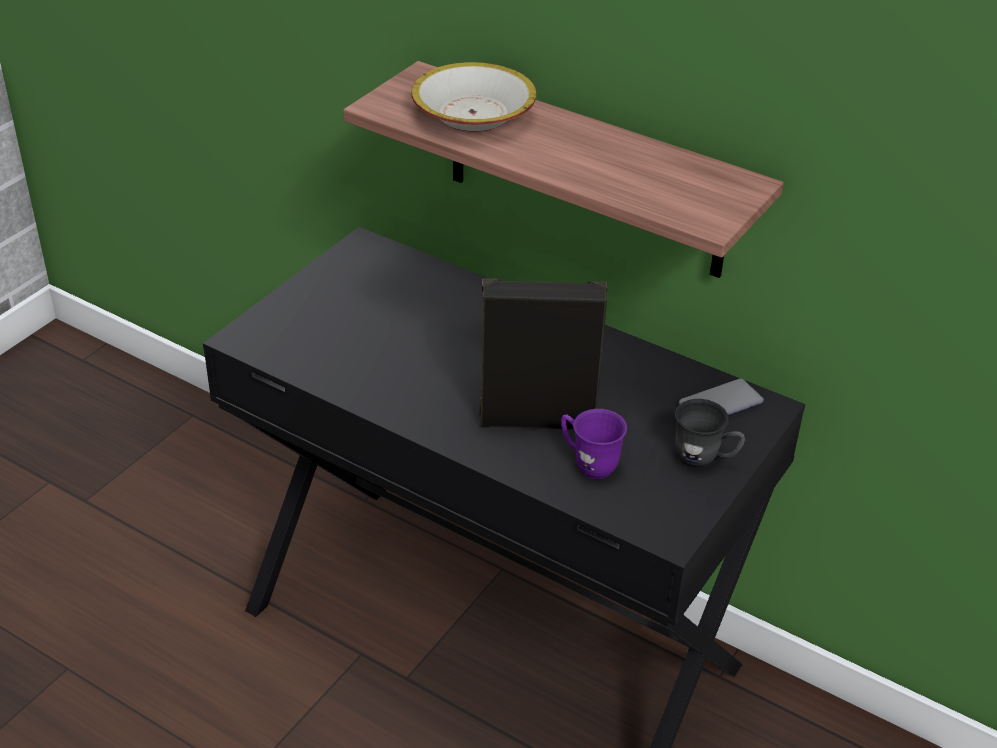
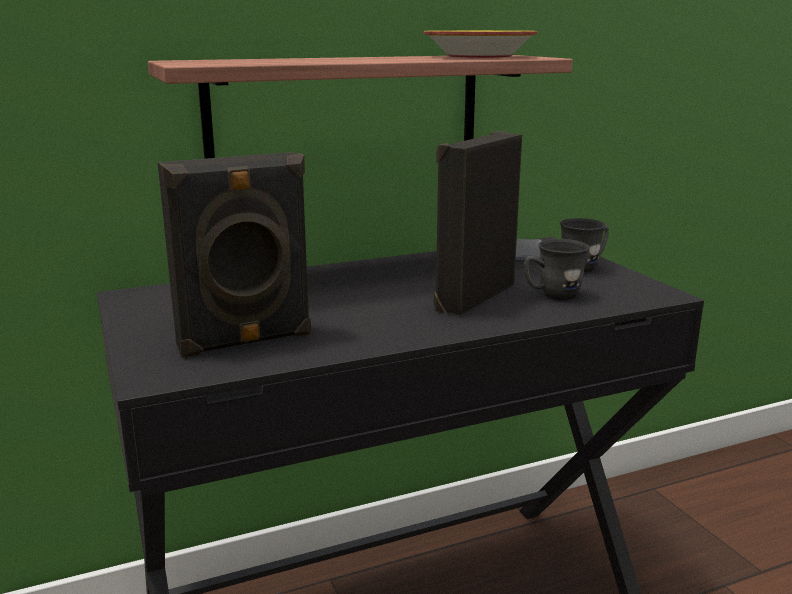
camera: 55 degrees left, 20 degrees down
bowl [411,62,537,132] -> bowl moved to [424,30,537,58]
purple mug [561,409,627,479] -> grey mug [524,239,589,300]
none -> black speaker [158,152,311,358]

